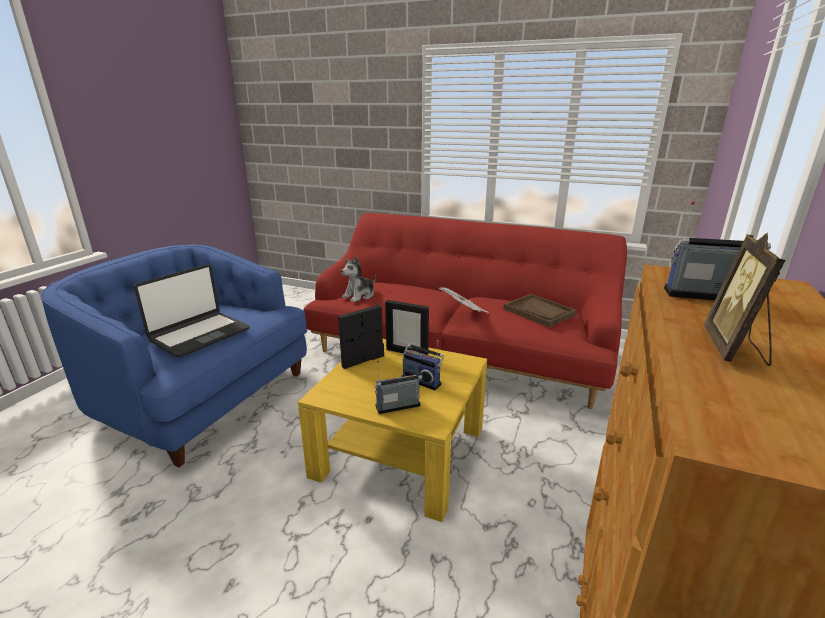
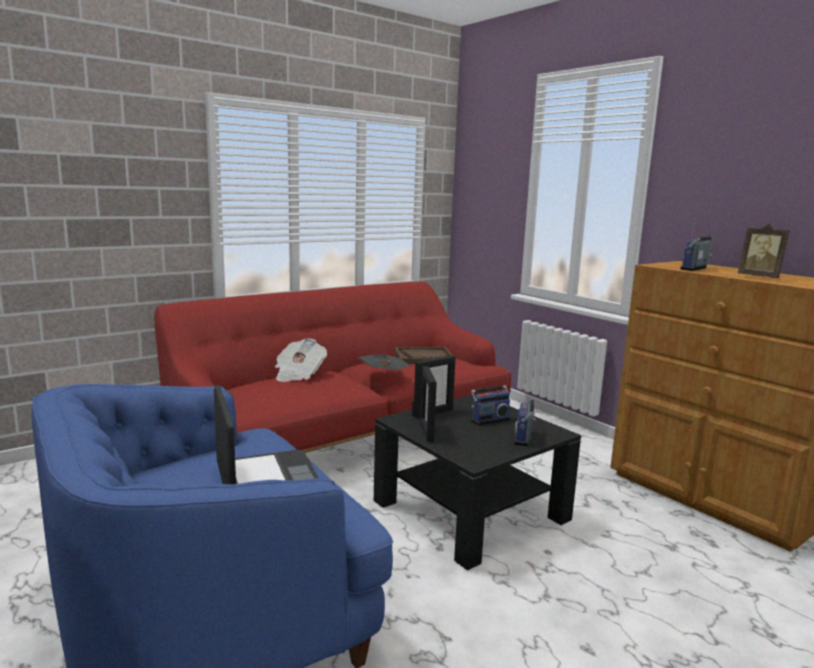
camera: 60 degrees left, 10 degrees down
yellow coffee table [298,339,487,522] -> black coffee table [374,393,581,570]
plush toy [341,256,376,302] -> none
none -> newspaper [275,338,327,382]

